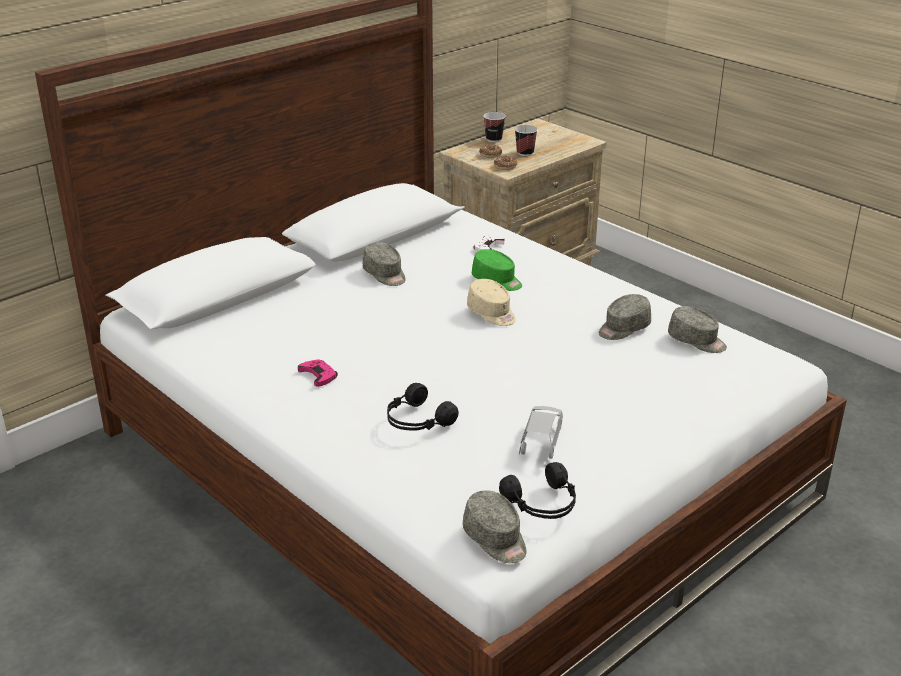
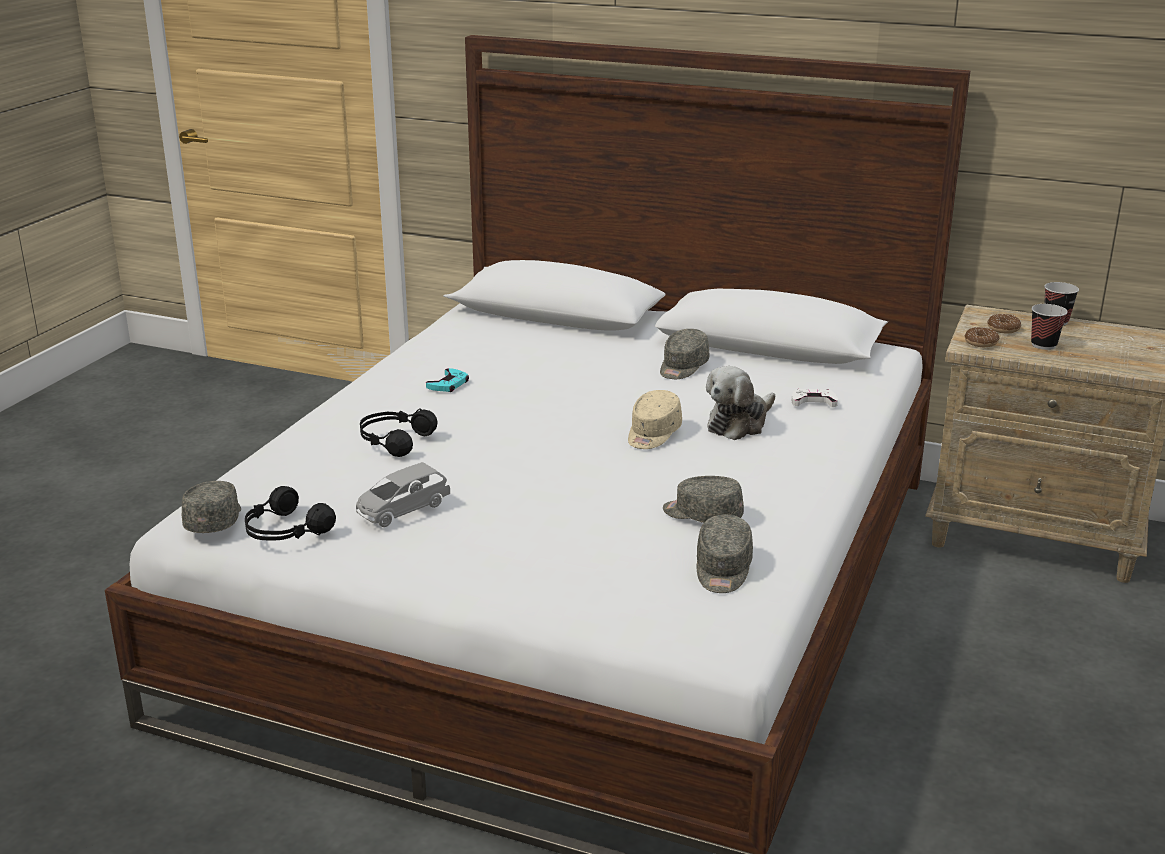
camera: 65 degrees right, 5 degrees down
pink game controller [298,359,338,387] -> turquoise game controller [426,368,469,392]
grey cap [463,490,527,563] -> grey cap turned 150 degrees clockwise [182,481,241,533]
green cap [472,249,522,291] -> plush toy [706,366,775,440]
grey toy car [519,406,563,459] -> grey toy car turned 150 degrees clockwise [356,462,450,527]

